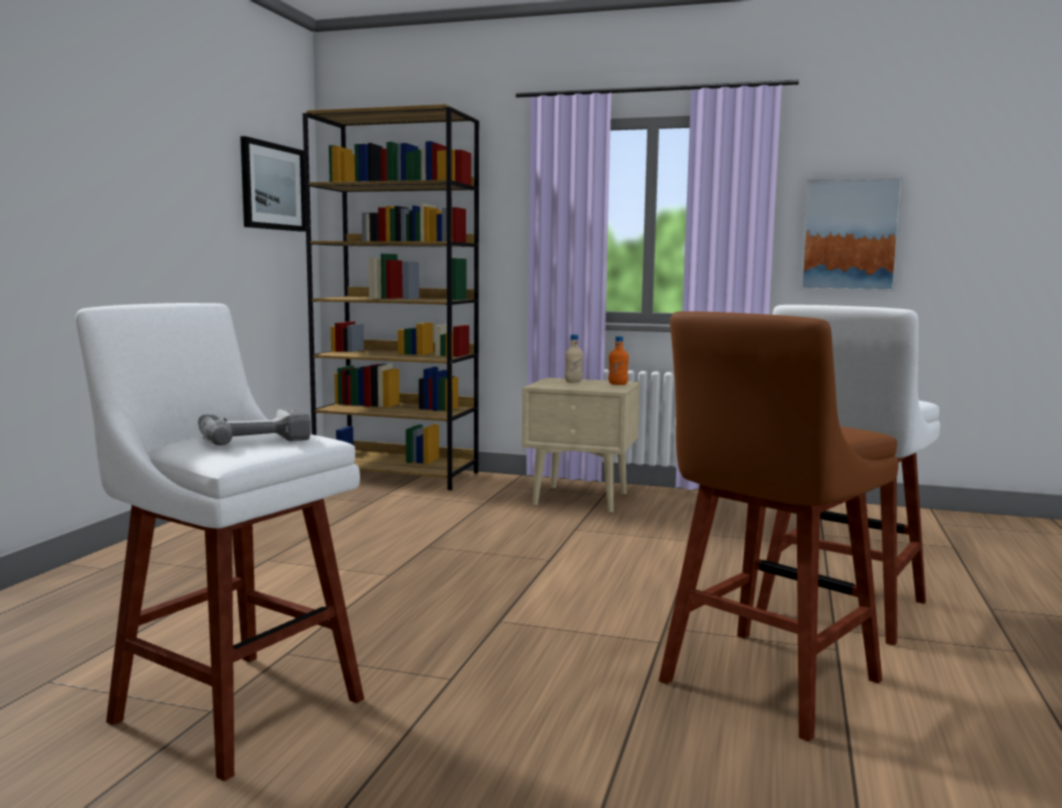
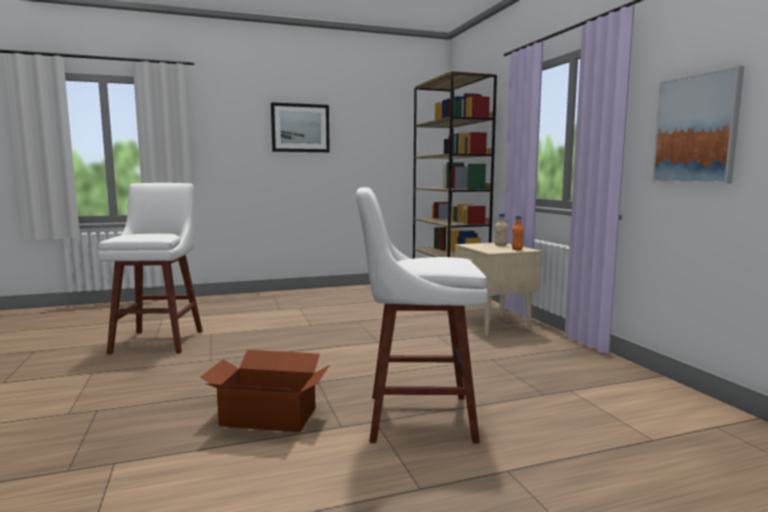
camera: 55 degrees right, 0 degrees up
power drill [198,408,311,446] -> none
picture [240,136,306,232] -> picture moved to [271,102,330,152]
brown stool [659,311,899,742] -> cardboard box [201,350,330,432]

